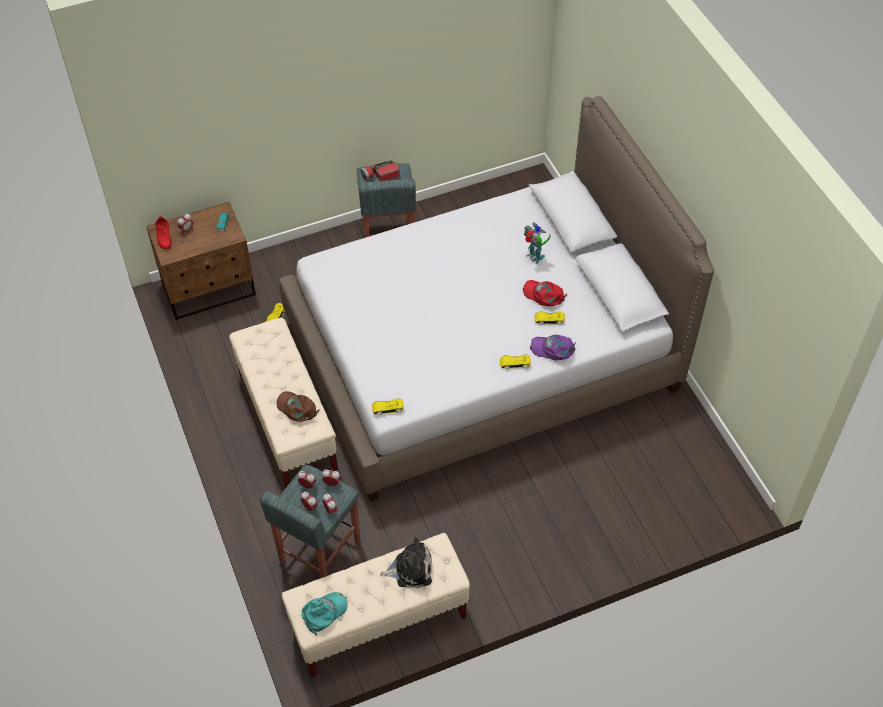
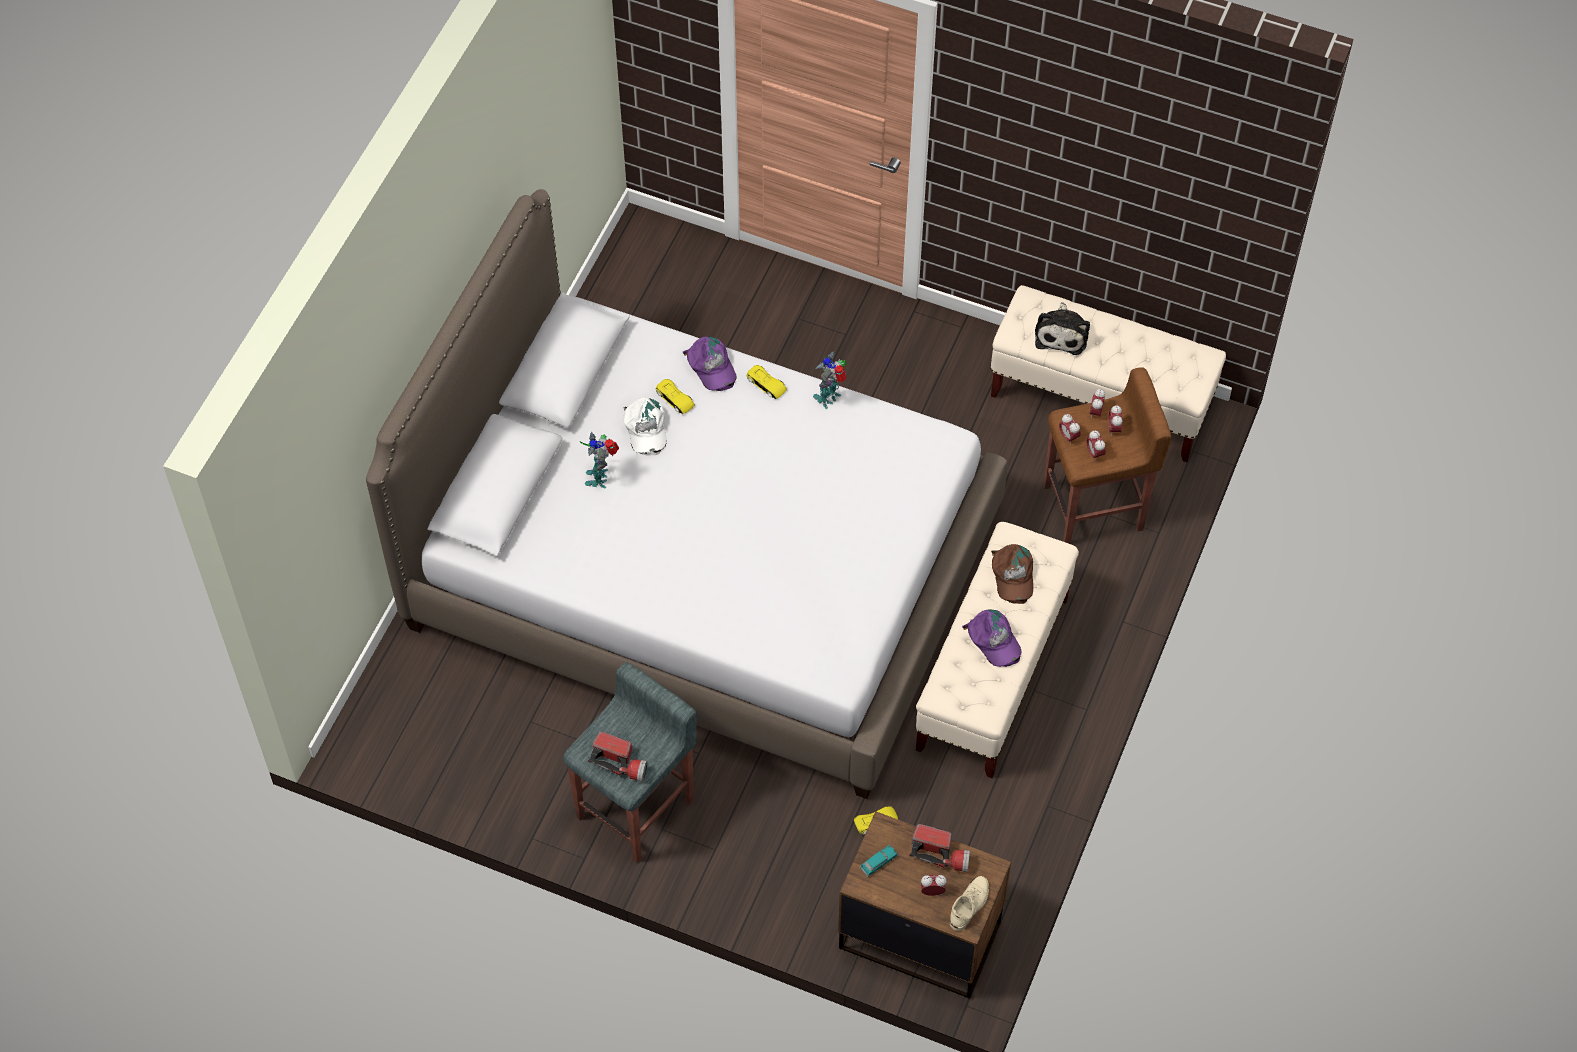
camera: 135 degrees left, 5 degrees up
red shoe [155,216,172,249] -> beige shoe [950,876,989,931]
grey stool [260,465,360,578] -> brown stool [1043,367,1171,544]
turquoise cap [302,592,348,636] -> none
yellow toy car [372,399,404,415] -> none
plush toy [380,537,432,588] -> plush toy turned 120 degrees counterclockwise [1035,302,1090,355]
red cap [523,280,567,306] -> white cap [623,398,667,455]
none -> toy robot [813,351,847,409]
none -> flashlight [909,824,970,872]
none -> purple cap [962,609,1021,667]

